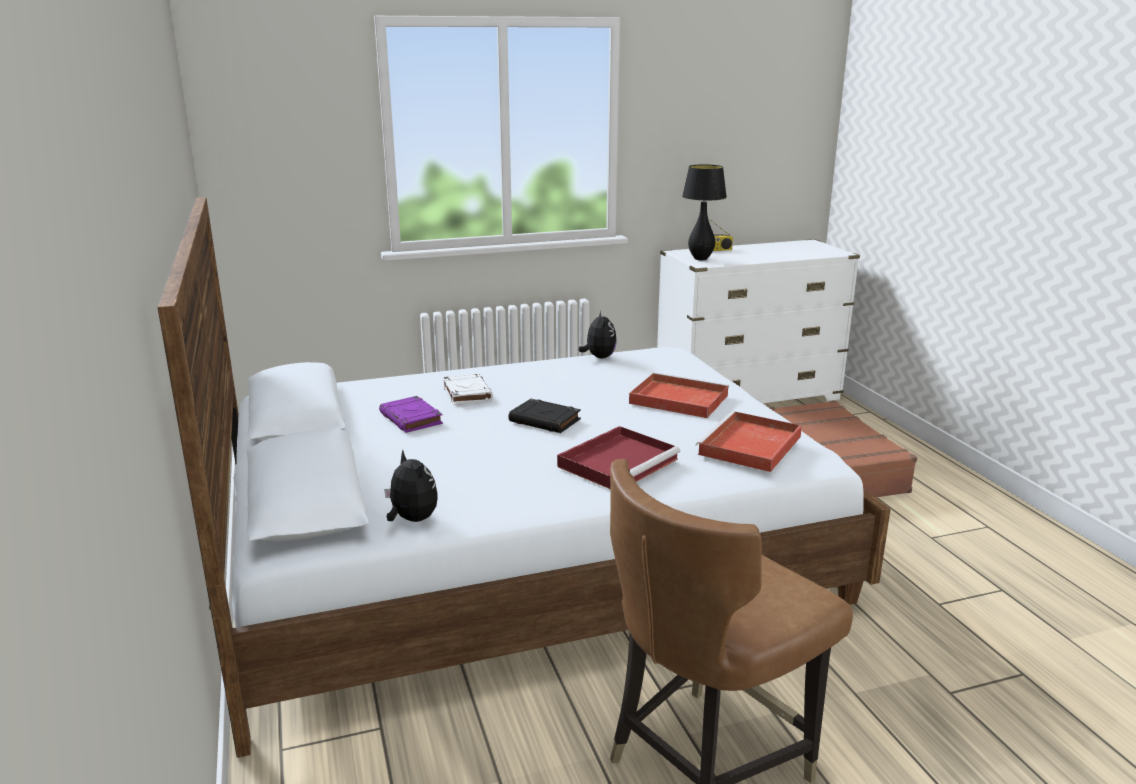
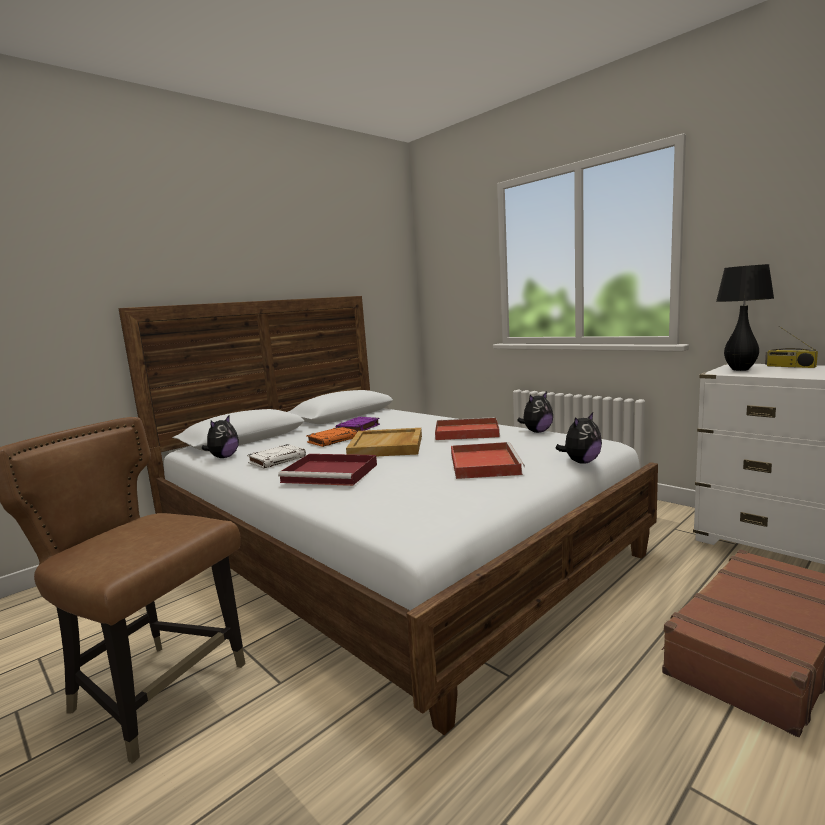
camera: 65 degrees right, 10 degrees down
white book [443,373,493,405] -> white book moved to [247,444,306,469]
black book [509,399,581,433] -> beige tray [346,428,422,456]
red tray [696,411,802,472] -> red tray moved to [435,417,500,440]
none -> orange book [306,427,357,447]
none -> plush toy [556,413,602,464]

